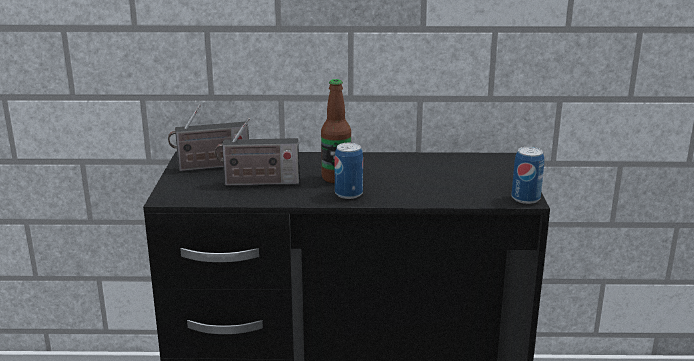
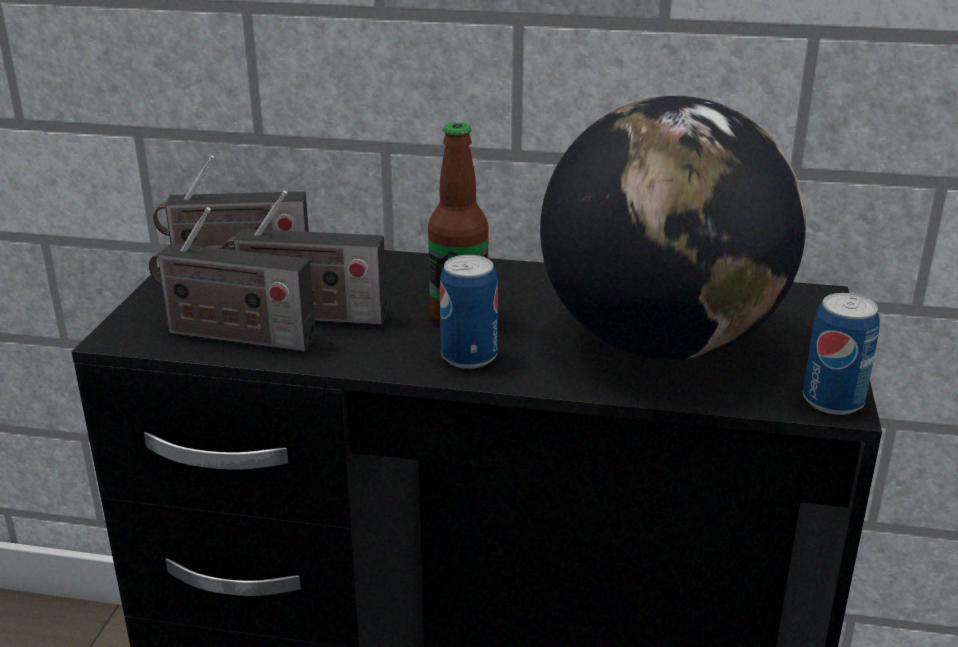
camera: 10 degrees right, 5 degrees up
none -> radio [149,207,316,352]
none -> globe [540,96,806,360]

